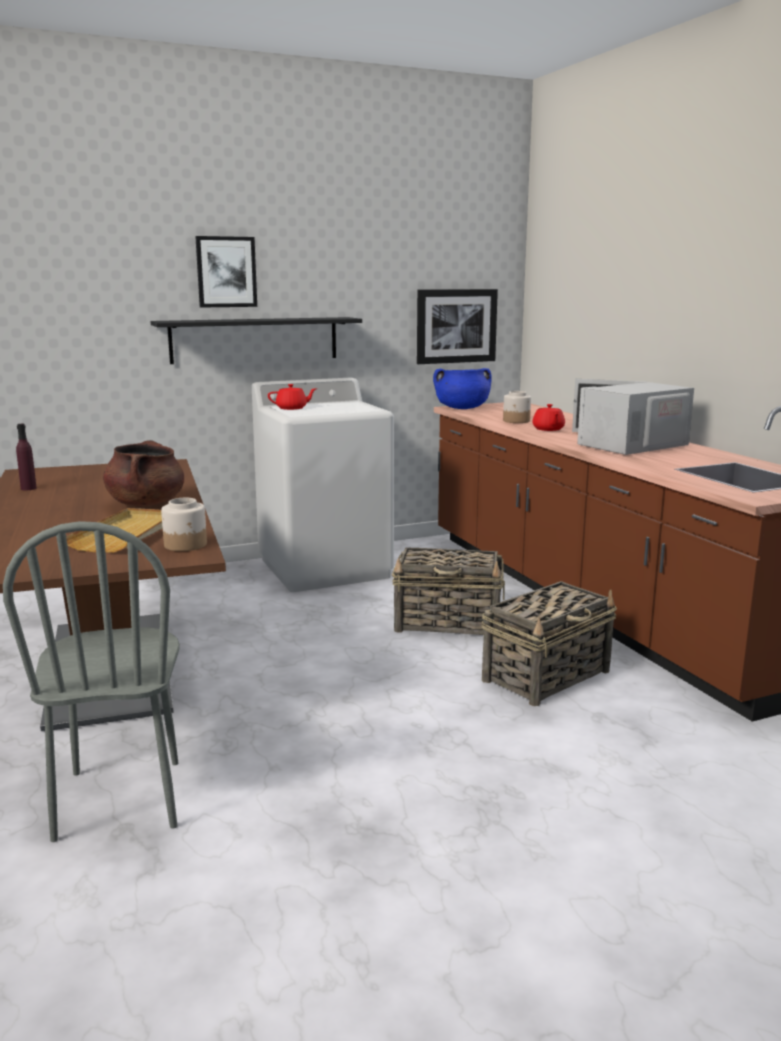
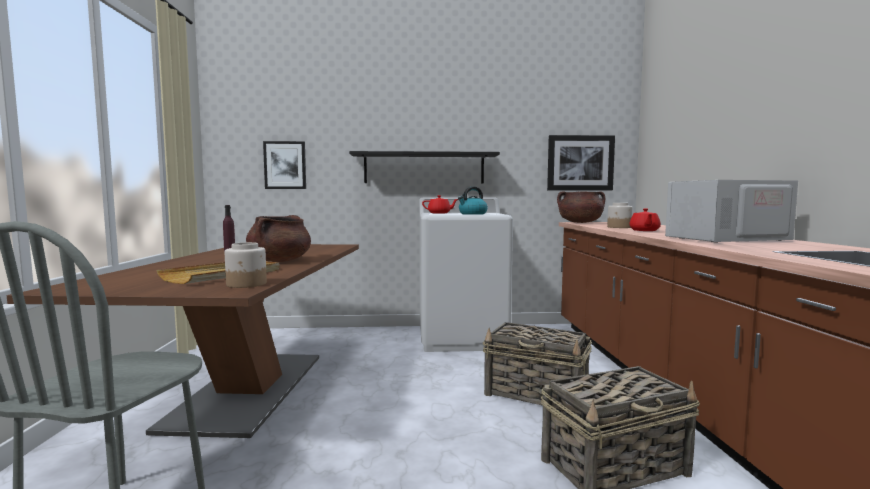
camera: 20 degrees right, 10 degrees down
picture [195,236,257,308] -> picture moved to [263,141,306,189]
blue cooking pot [433,368,492,409] -> brown cooking pot [557,191,605,223]
none -> kettle [458,186,488,215]

